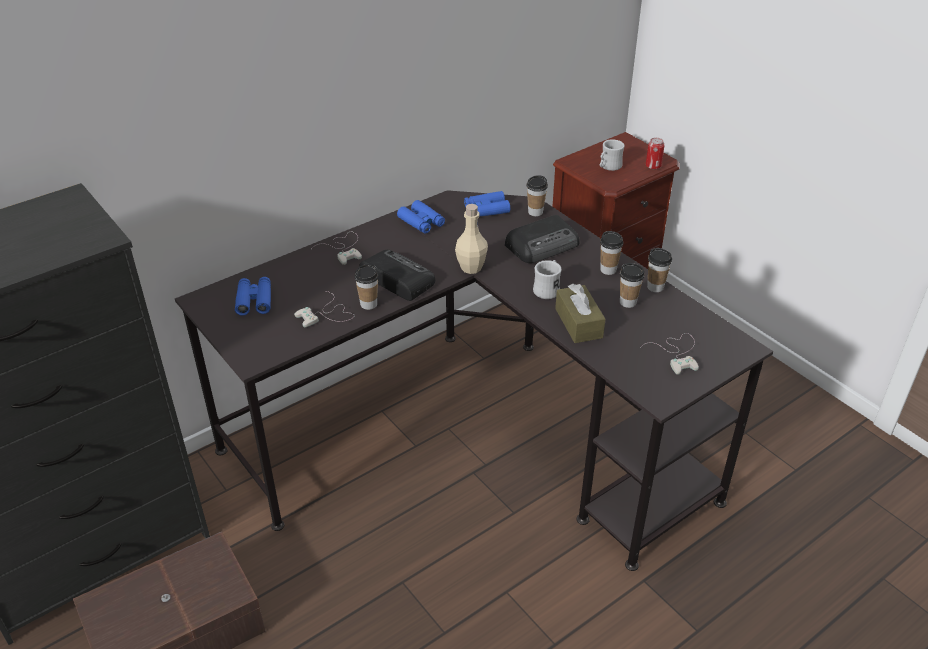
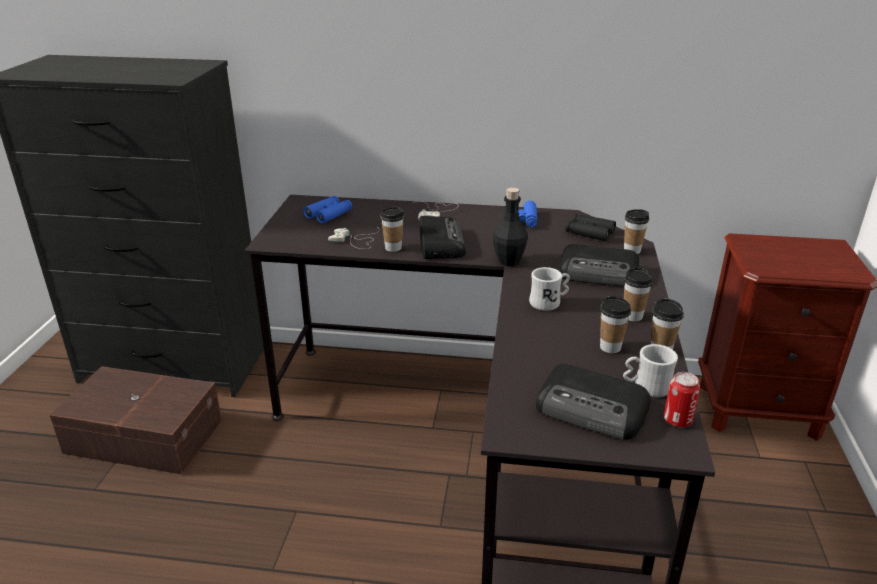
camera: 45 degrees right, 10 degrees down
beige bottle [455,204,488,274] -> black bottle [493,188,528,266]
blue binoculars [464,191,510,217] -> black binoculars [566,214,616,241]
brown tissue box [555,284,606,343] -> none
white mug [600,139,625,171] -> white mug moved to [623,344,678,397]
white game controller [641,333,699,375] -> radio [536,364,651,440]
can [646,138,665,169] -> can moved to [664,372,700,427]

